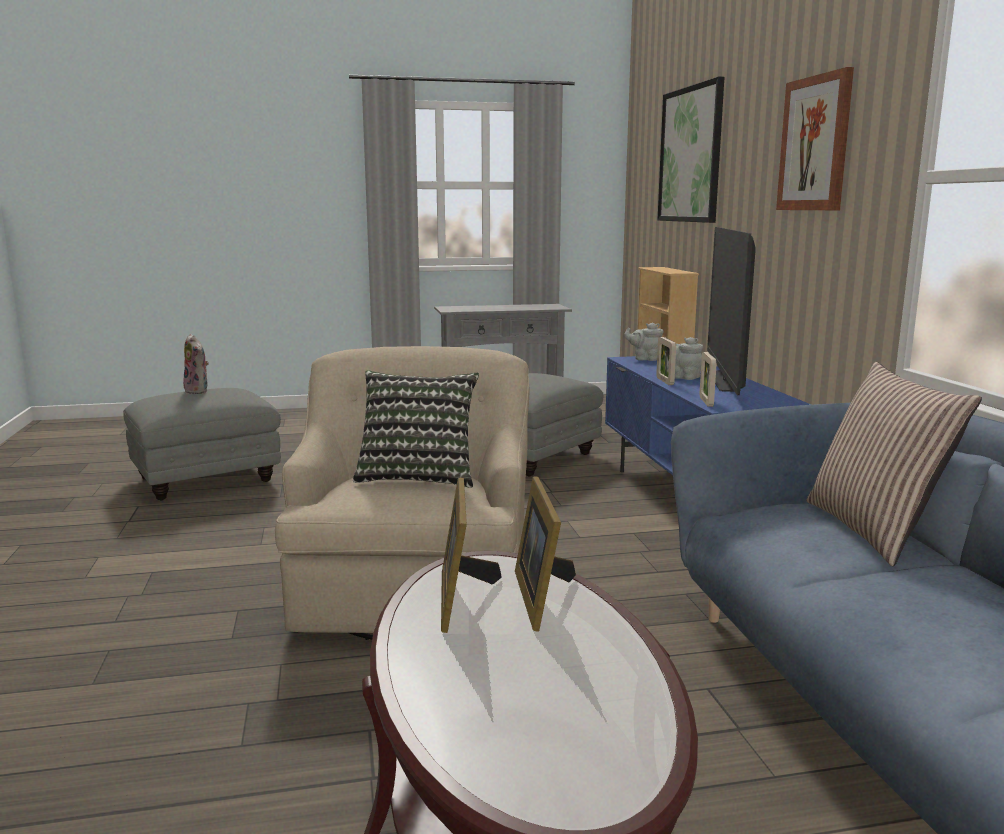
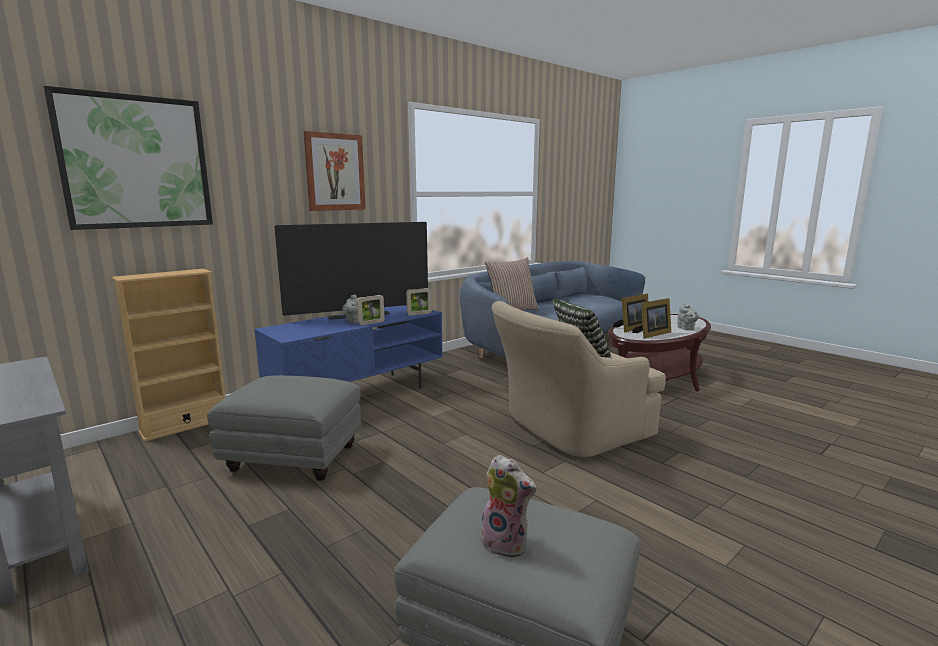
camera: 120 degrees left, 0 degrees up
plush toy [183,334,209,394] -> plush toy turned 105 degrees clockwise [481,455,536,559]
grey teapot [624,323,663,361] -> grey teapot moved to [677,304,699,330]

